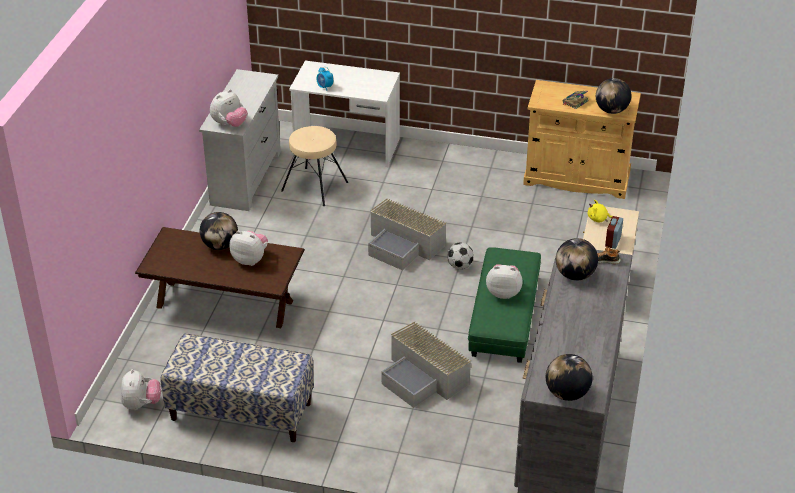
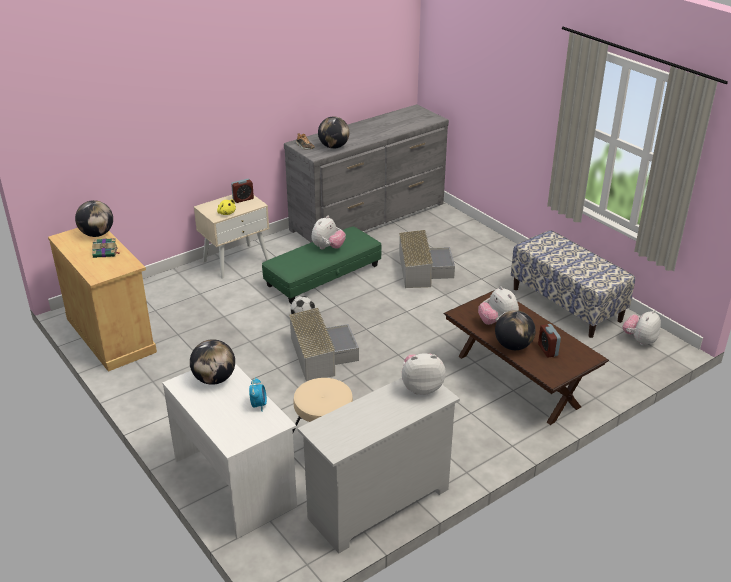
camera: 140 degrees left, 5 degrees down
plush toy [486,264,523,299] -> plush toy turned 105 degrees counterclockwise [312,216,346,249]
globe [546,354,593,401] -> globe moved to [190,339,235,385]
none -> alarm clock [538,324,561,358]

